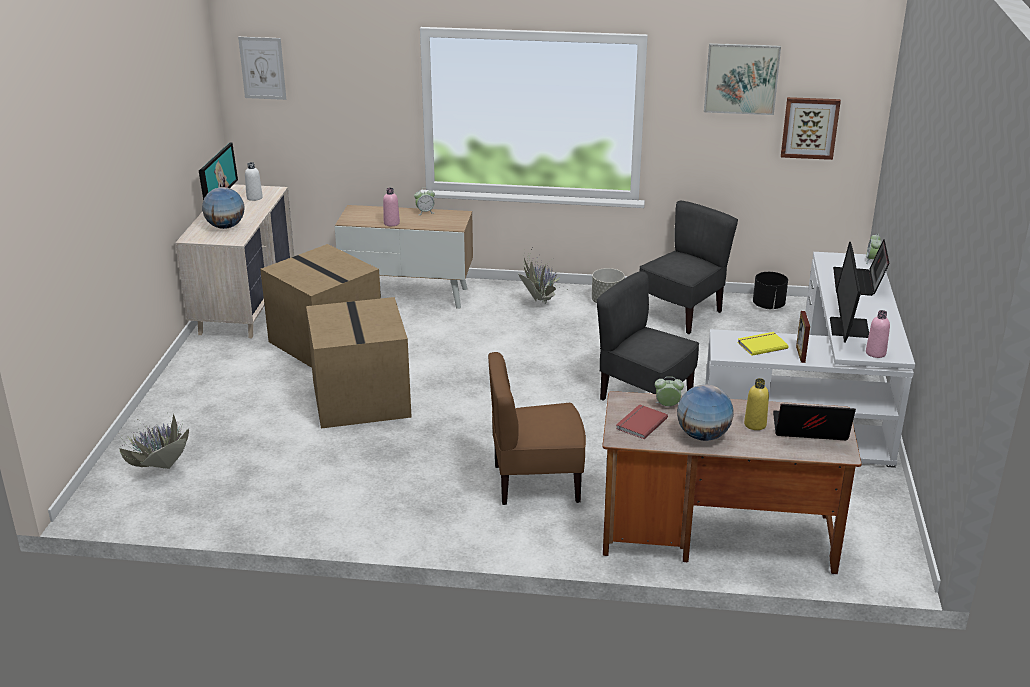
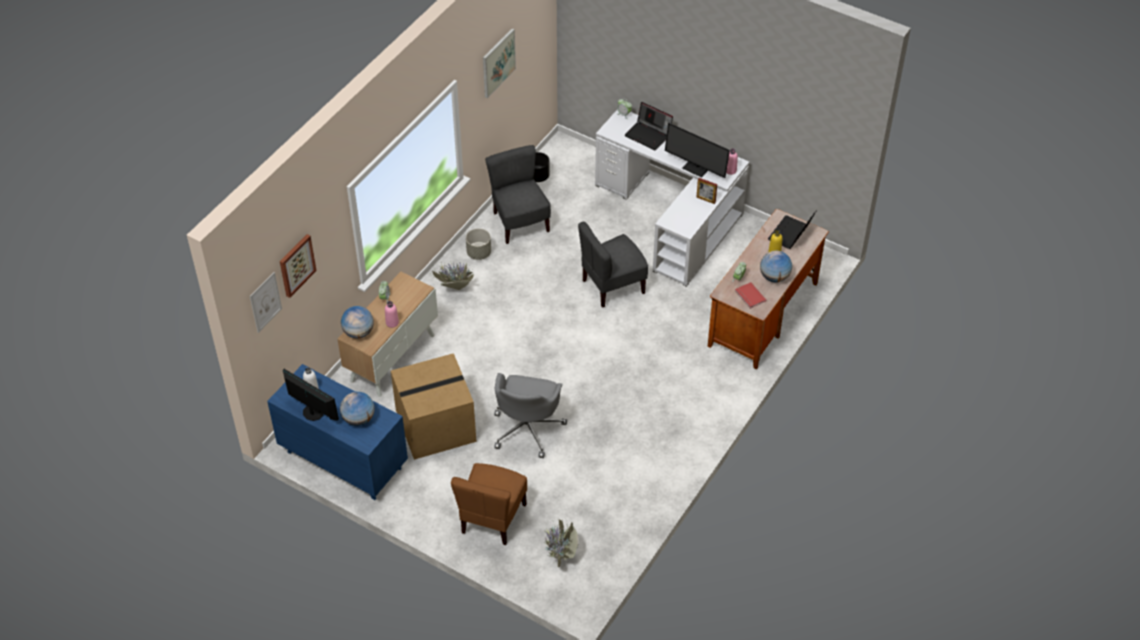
camera: 65 degrees left, 20 degrees up
beige dresser [175,184,294,338] -> blue dresser [267,364,408,500]
cardboard box [306,297,412,429] -> grey office chair [494,373,567,458]
brown chair [488,352,586,505] -> brown chair moved to [451,463,527,545]
yellow book [738,332,788,356] -> none
picture [781,97,841,160] -> picture moved to [280,234,316,298]
none -> globe [341,306,374,339]

